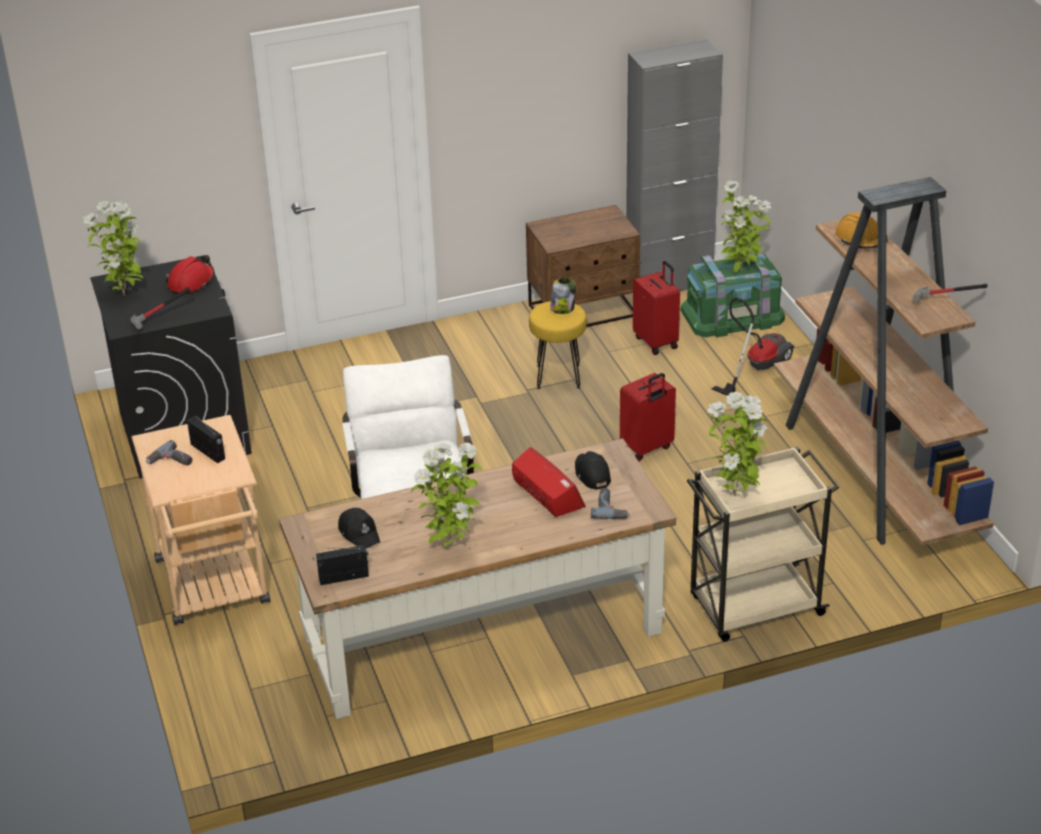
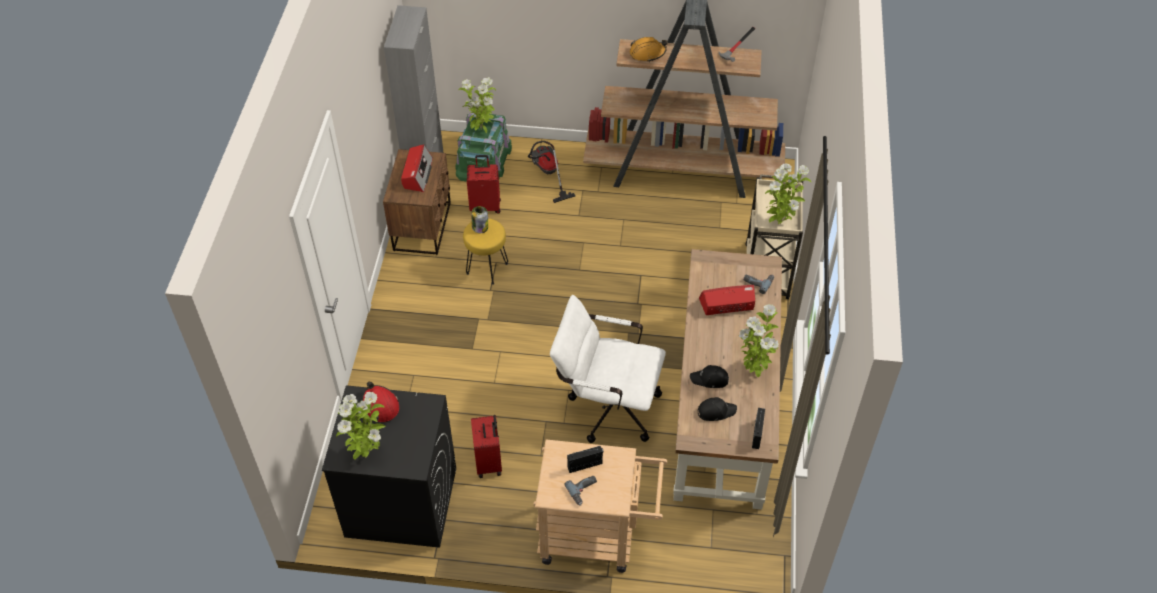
camera: 65 degrees left, 15 degrees up
hammer [130,287,191,329] -> none
black cap [575,451,611,490] -> black cap moved to [690,365,729,388]
red suitcase [620,373,676,461] -> red suitcase moved to [471,415,502,478]
none -> radio [401,144,433,192]

